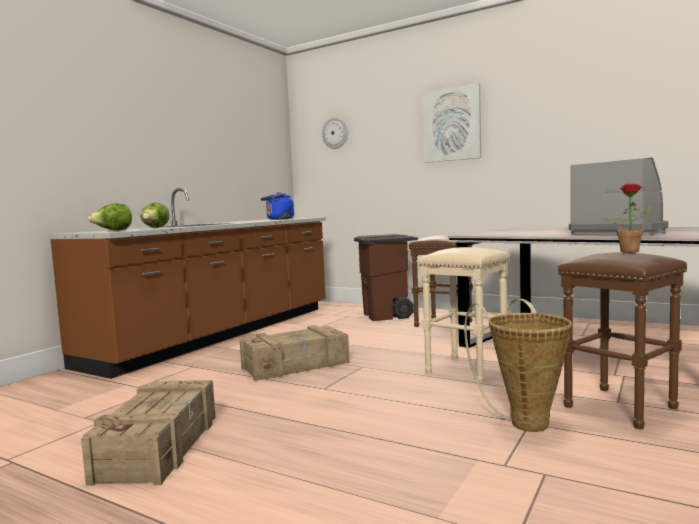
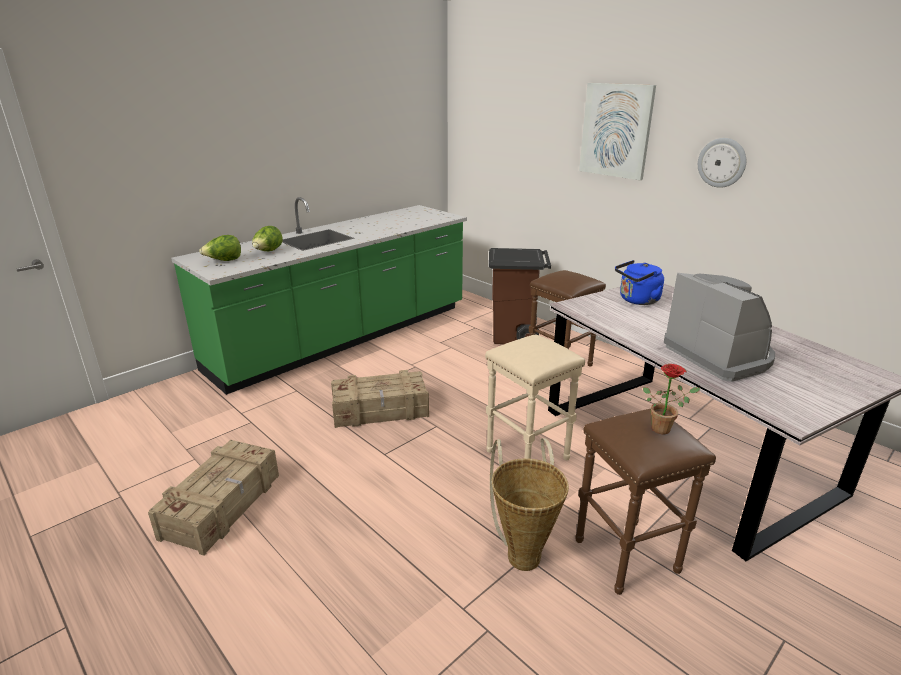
camera: 15 degrees right, 20 degrees up
brown counter [48,188,326,379] -> green counter [171,197,467,395]
blue kettle [261,192,294,220] -> blue kettle moved to [615,260,664,305]
wall clock [322,117,348,149] -> wall clock moved to [698,138,746,188]

